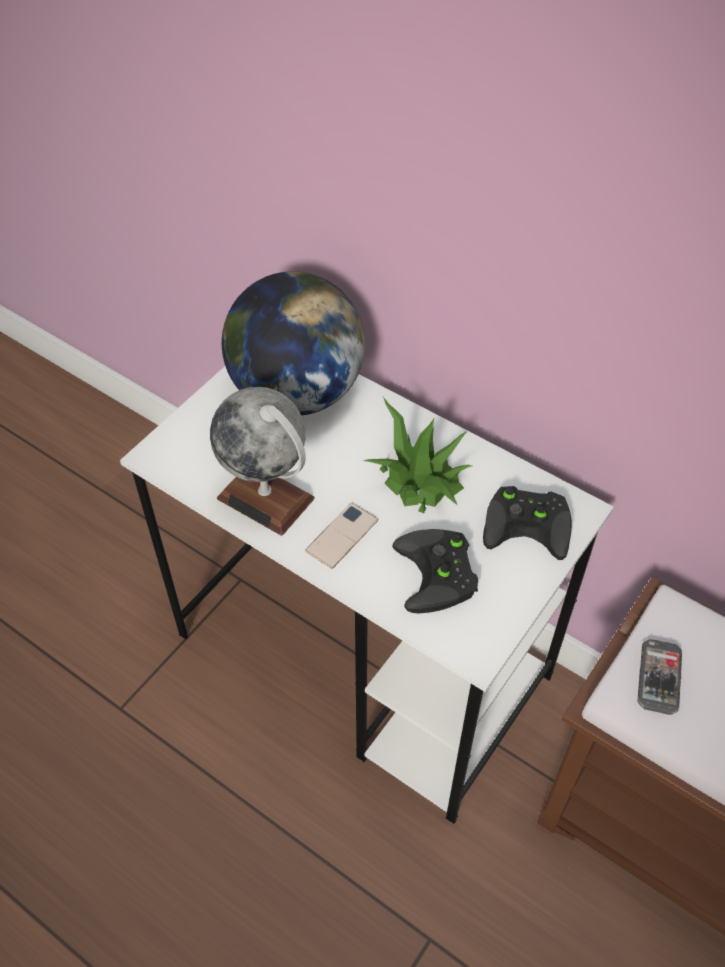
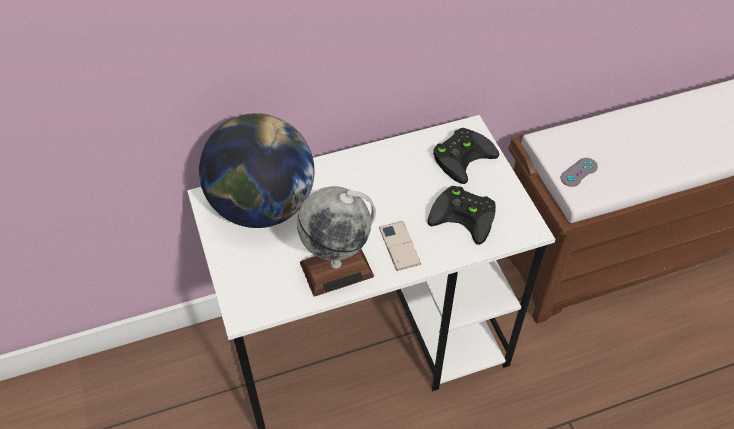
camera: 55 degrees left, 0 degrees up
potted plant [363,397,472,513] -> none
phone [638,639,682,715] -> grey game controller [561,158,598,187]

